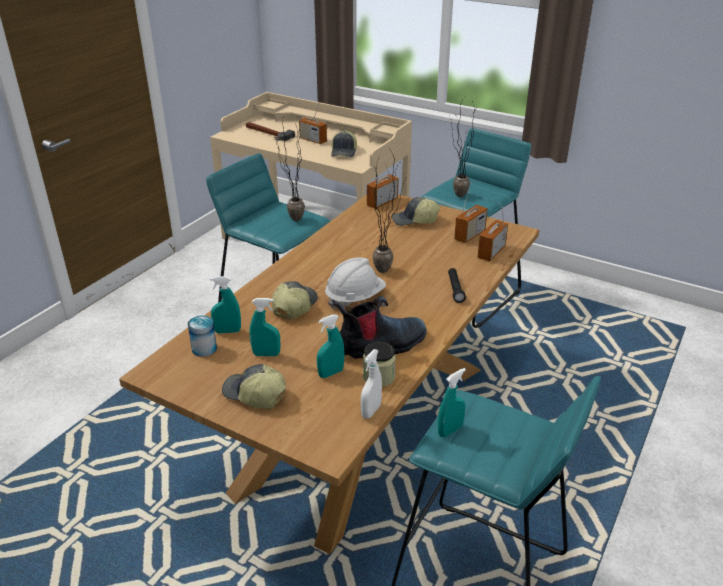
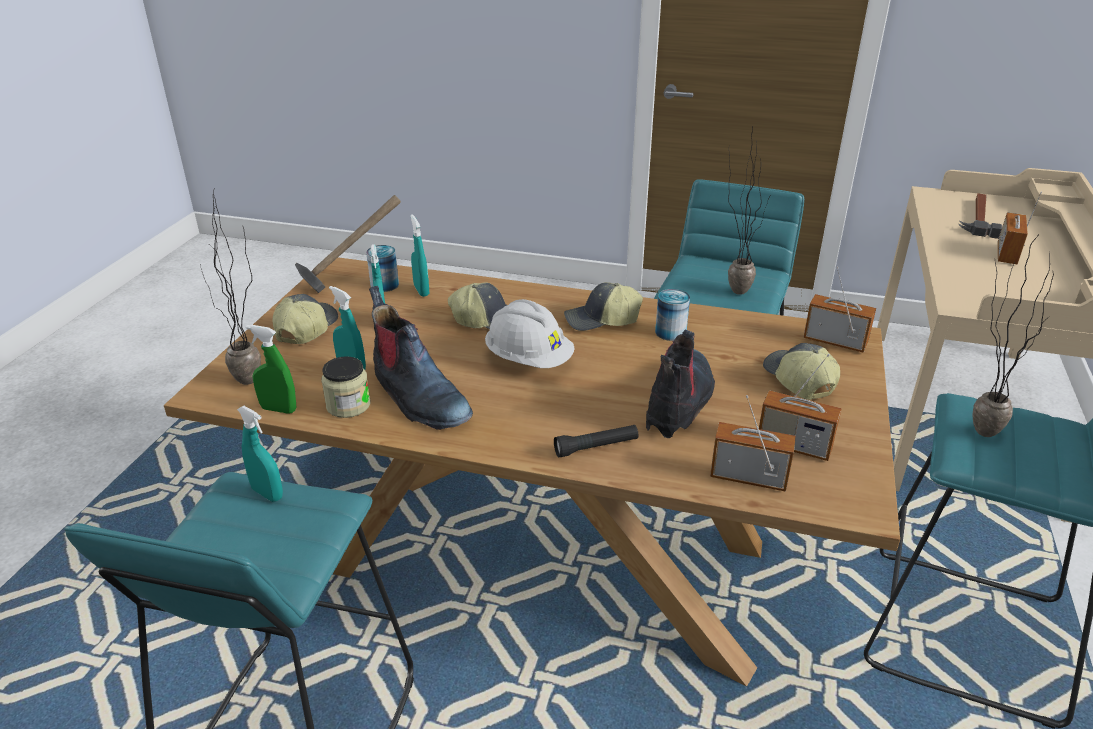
camera: 75 degrees right, 0 degrees up
cap [331,130,357,157] -> cap moved to [564,282,643,331]
white spray bottle [361,349,382,419] -> green spray bottle [246,325,296,414]
potted plant [372,148,405,273] -> potted plant moved to [200,191,261,385]
none -> hammer [295,195,401,293]
none -> boot [646,330,715,438]
none -> can [655,289,690,341]

